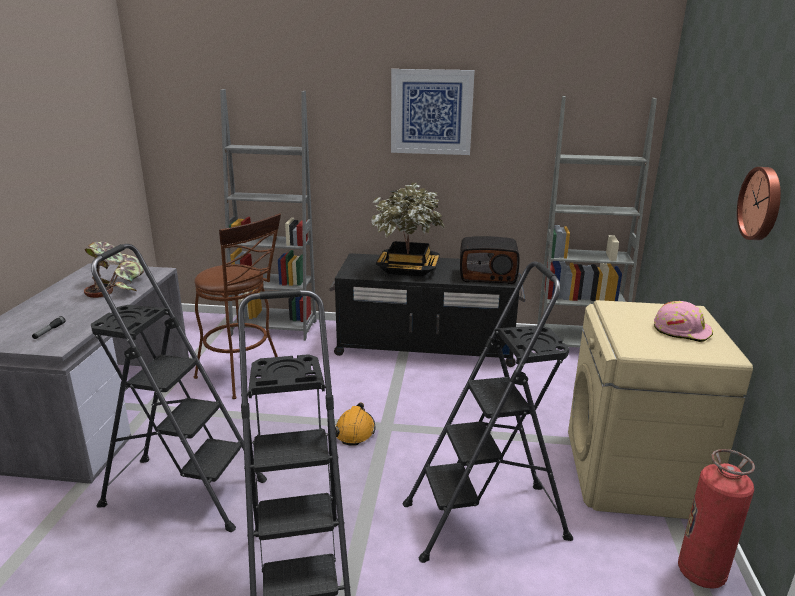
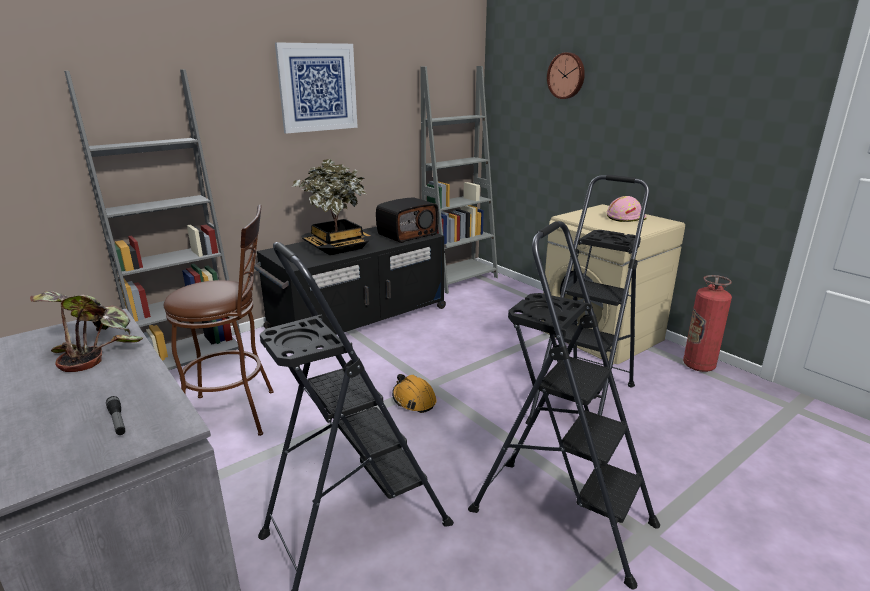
camera: 45 degrees left, 0 degrees up
wall clock [737,167,781,240] -> wall clock moved to [547,52,585,99]

